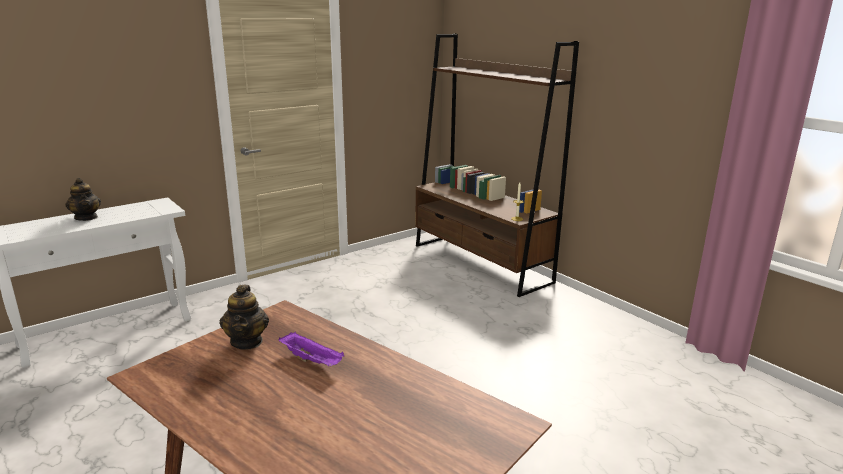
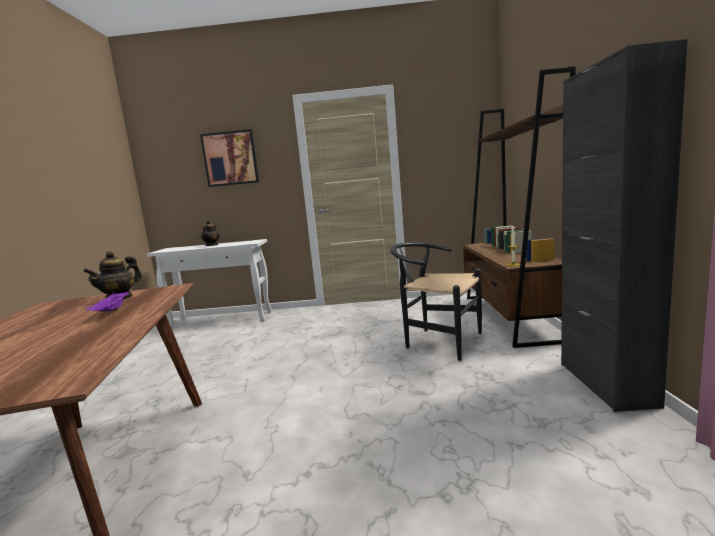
camera: 40 degrees right, 10 degrees down
none -> picture [200,129,259,187]
none -> black chair [390,242,482,361]
none -> black cabinet [561,39,688,412]

